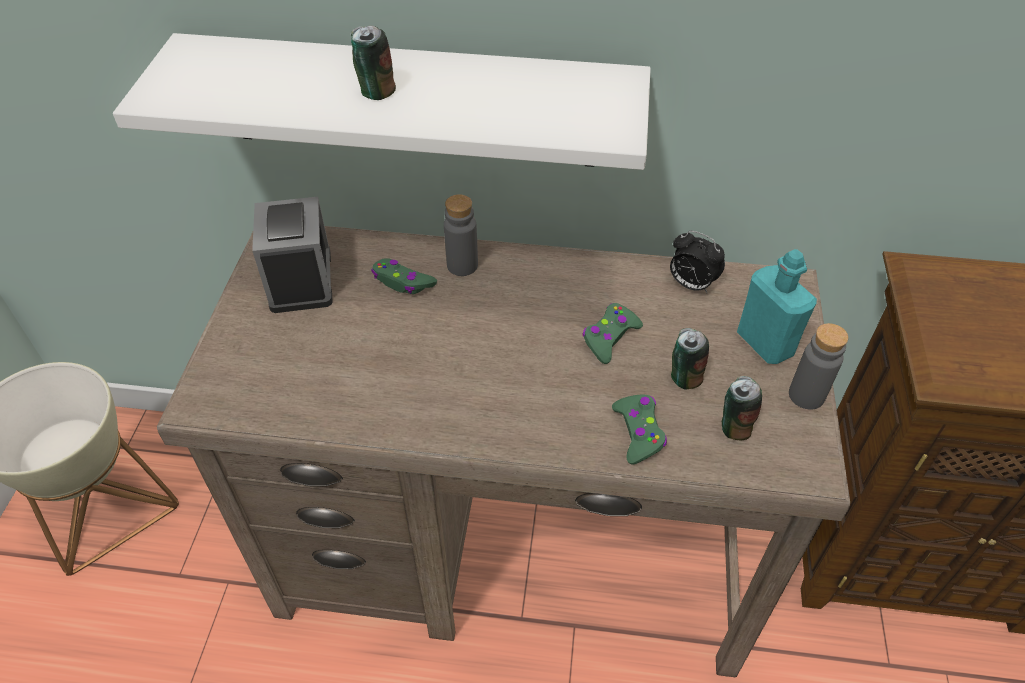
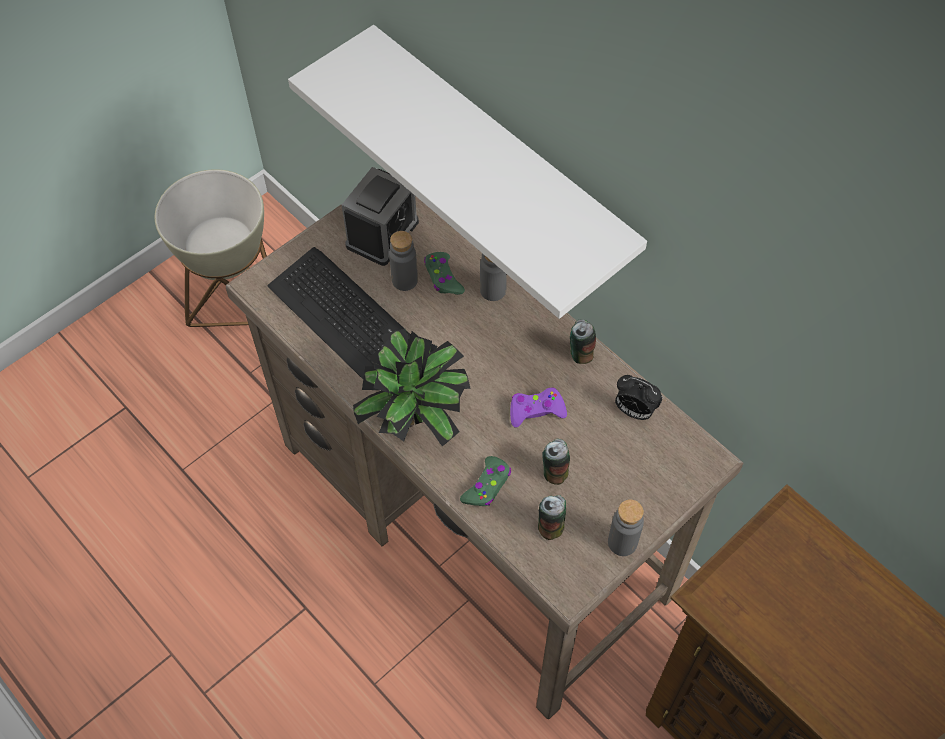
camera: 40 degrees right, 10 degrees up
can [351,25,396,100] -> can moved to [570,319,596,364]
green game controller [582,303,643,364] -> purple game controller [510,387,567,428]
alarm clock [670,231,725,293] -> alarm clock turned 45 degrees counterclockwise [615,375,662,420]
turquoise bottle [737,249,817,364] -> none
none -> keyboard [267,247,411,379]
none -> potted plant [353,329,471,447]
none -> grey bottle [389,231,418,291]

